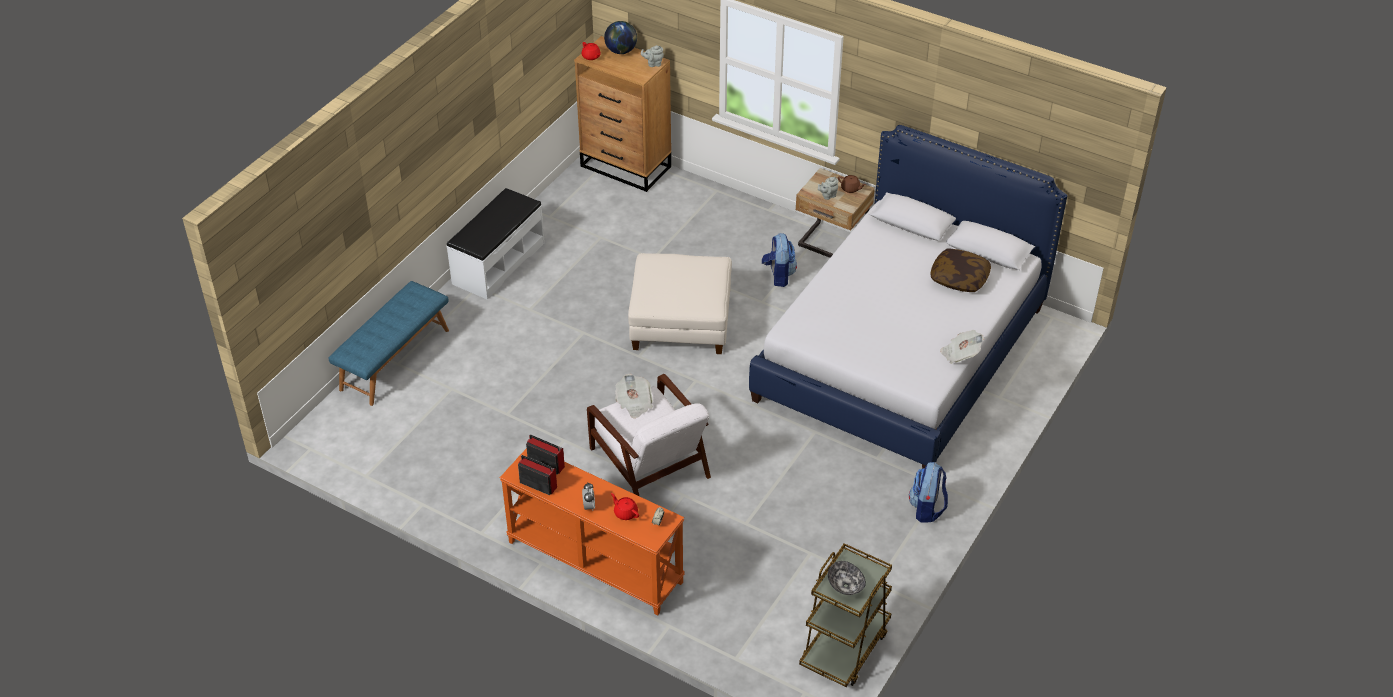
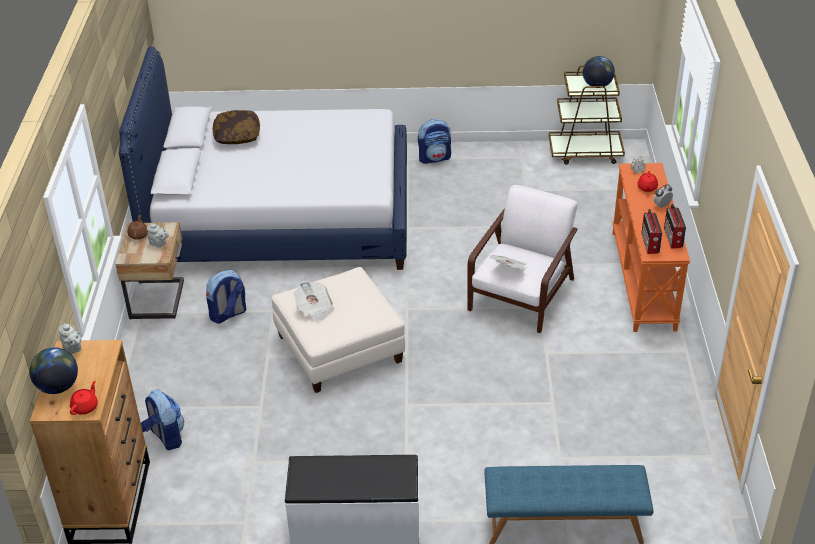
camera: 120 degrees left, 5 degrees down
bowl [828,561,866,595] -> globe [583,56,615,87]
newspaper [940,330,984,364] -> newspaper moved to [294,281,334,322]
none -> backpack [141,389,184,450]

